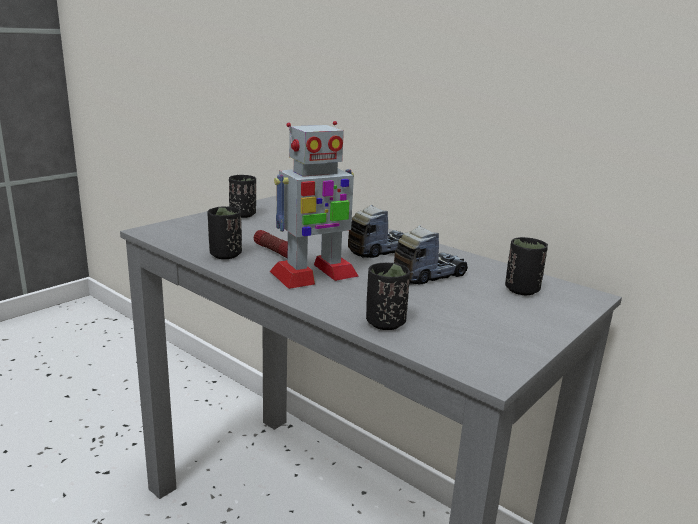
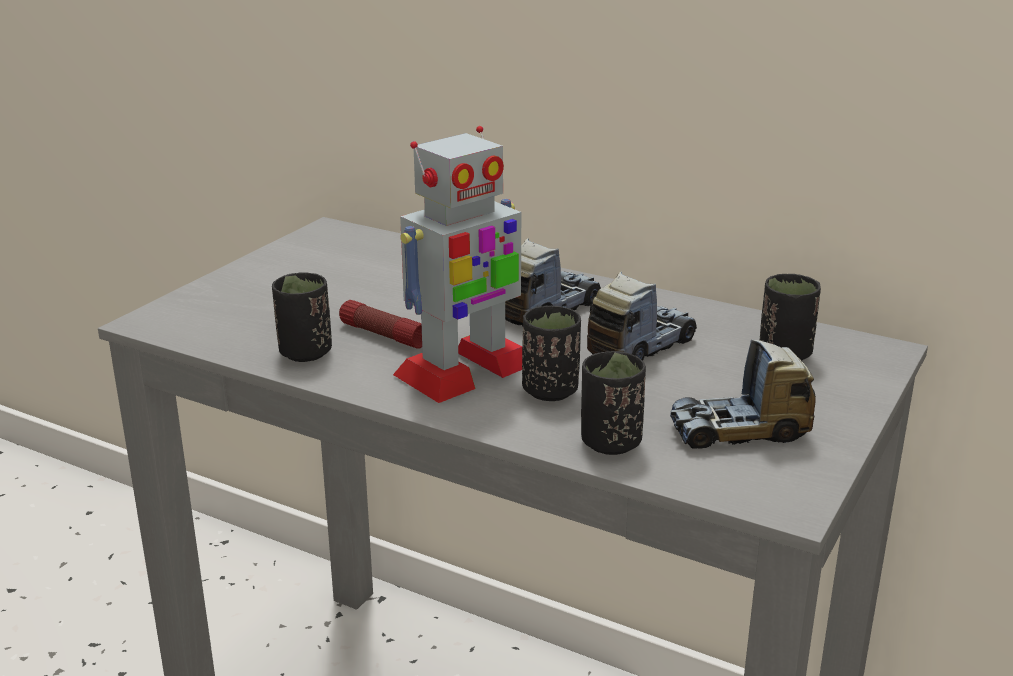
camera: 10 degrees left, 5 degrees up
black cup [229,175,256,218] -> black cup moved to [522,306,581,401]
none -> toy truck [670,340,816,449]

